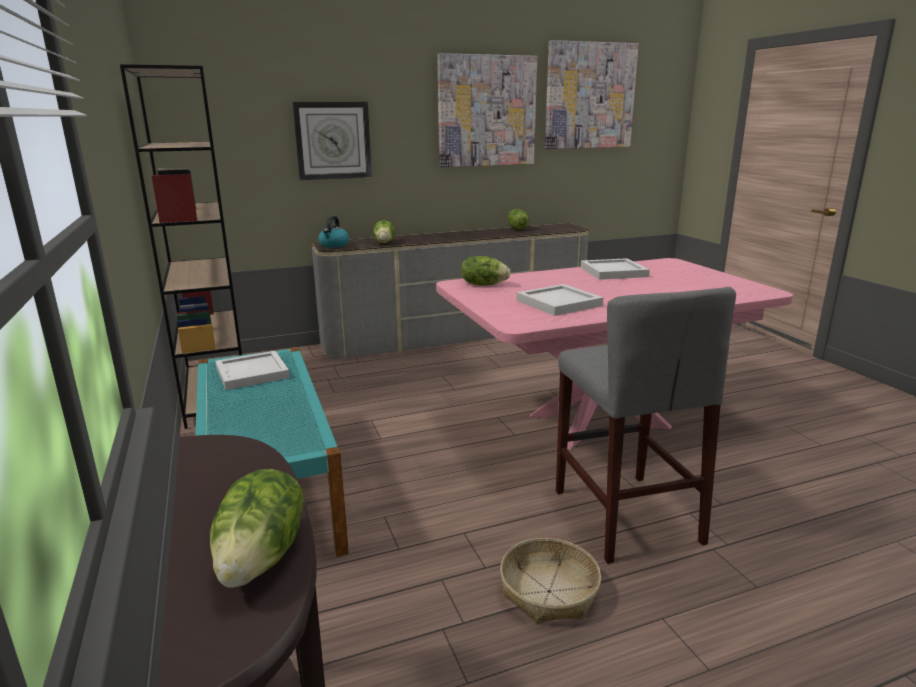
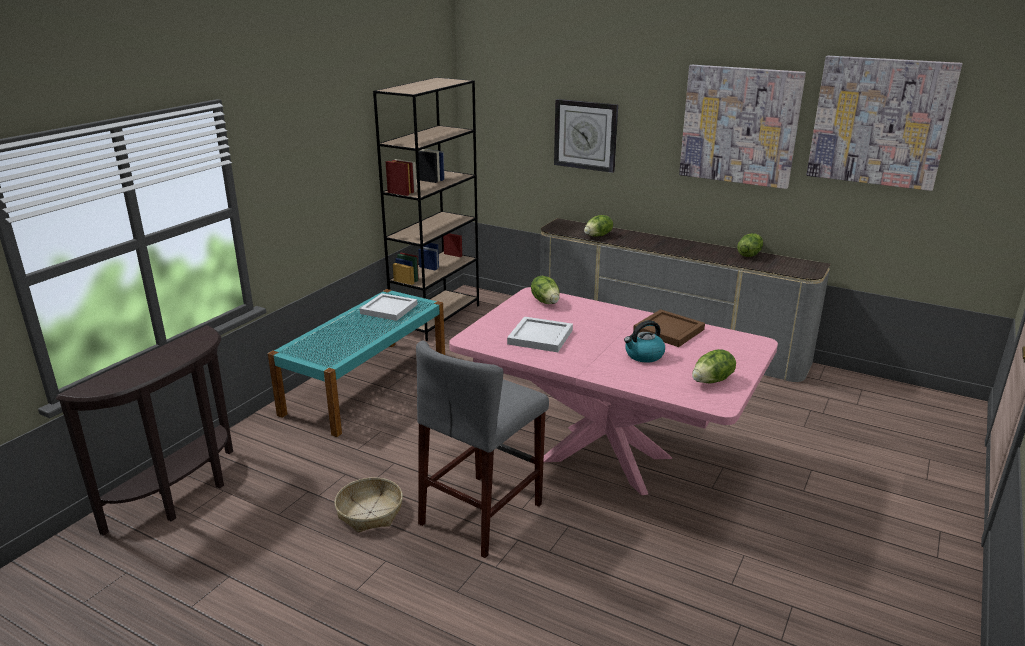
camera: 50 degrees right, 5 degrees up
lettuce [210,469,304,588] -> lettuce moved to [692,349,736,383]
kettle [318,216,349,247] -> kettle moved to [624,320,665,363]
white tray [581,258,650,280] -> brown tray [633,309,705,347]

